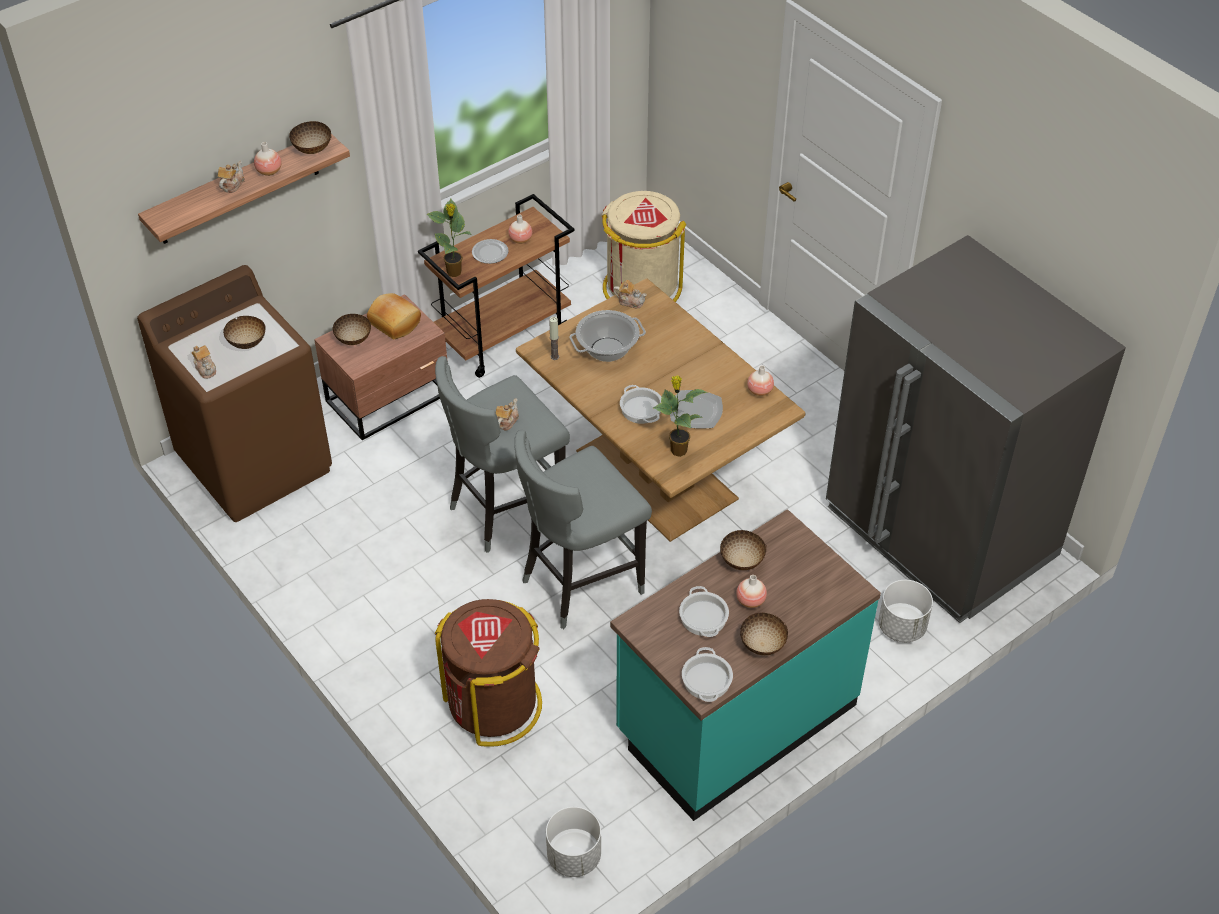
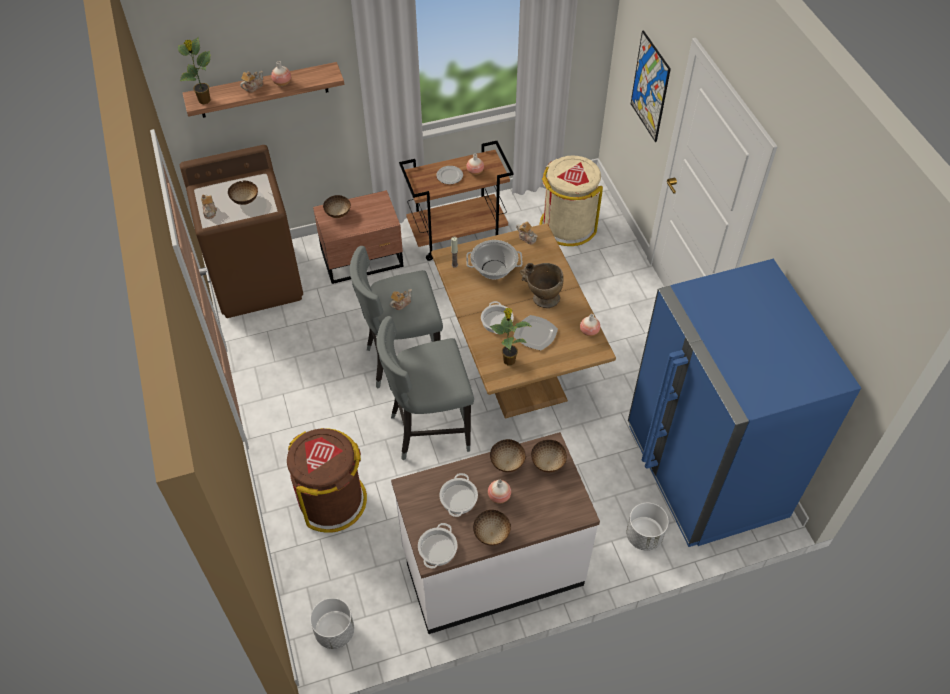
camera: 20 degrees right, 5 degrees up
bowl [289,121,331,154] -> bowl moved to [531,440,567,472]
bread [367,293,421,339] -> none
potted plant [427,199,472,277] -> potted plant moved to [178,37,211,104]
turquoise counter [610,509,881,821] -> white counter [391,432,600,634]
grey fridge [826,235,1126,623] -> blue fridge [628,259,861,547]
none -> beige vase [520,263,563,308]
none -> picture [631,30,671,142]

